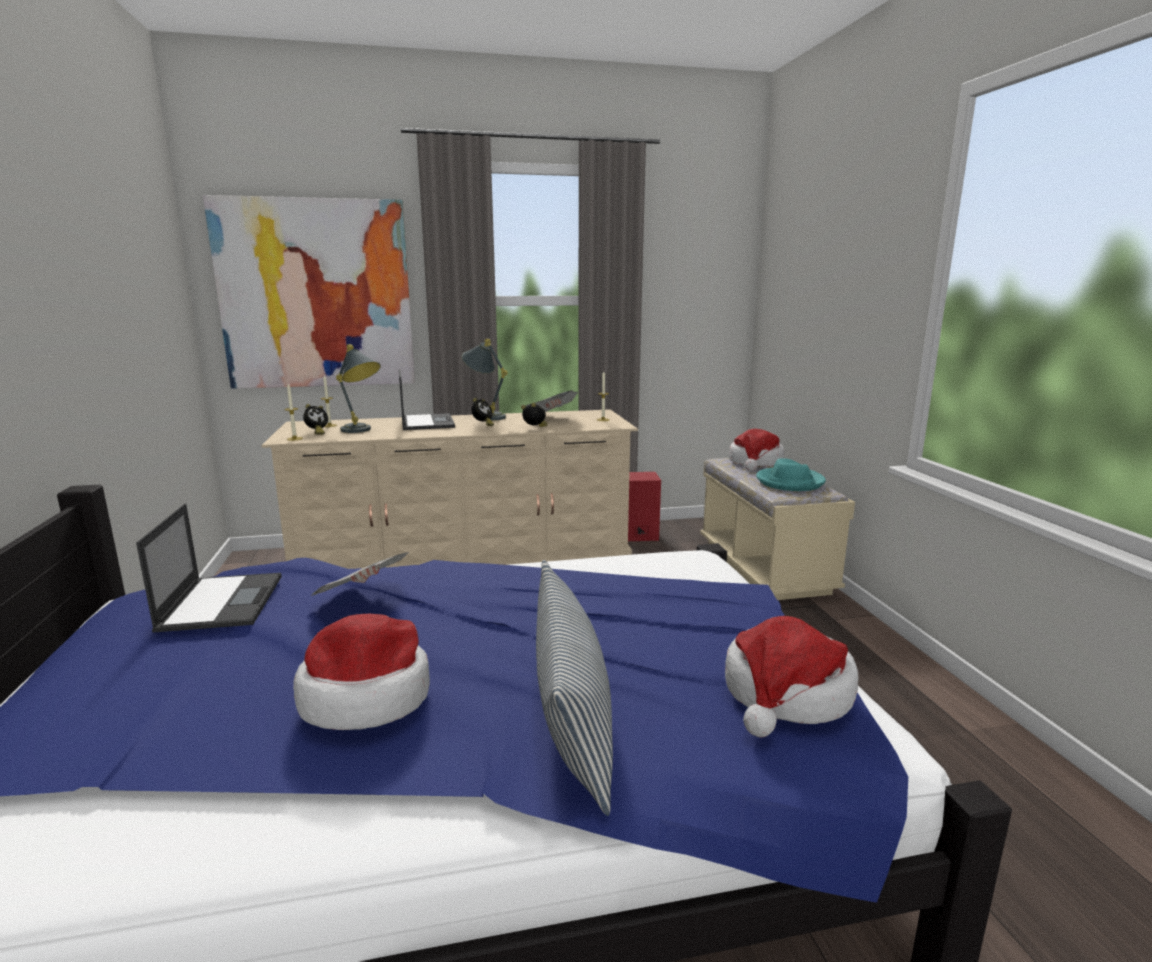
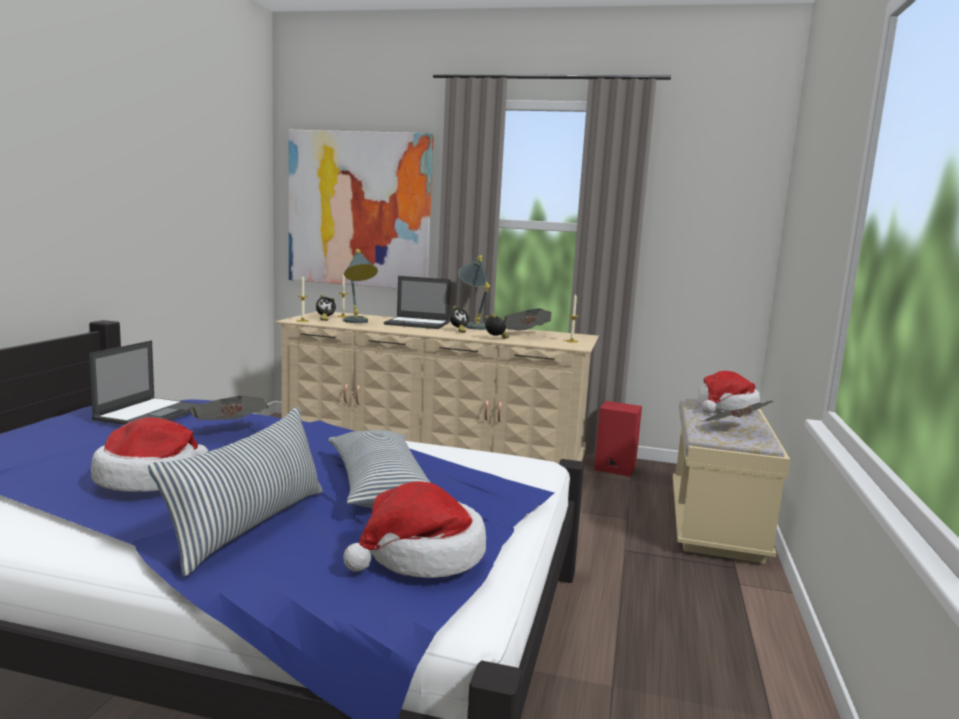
camera: 25 degrees right, 5 degrees down
laptop [399,369,455,430] -> laptop turned 90 degrees clockwise [384,276,451,329]
turquoise hat [756,458,826,491] -> newspaper [701,400,773,422]
none -> pillow [328,430,431,507]

